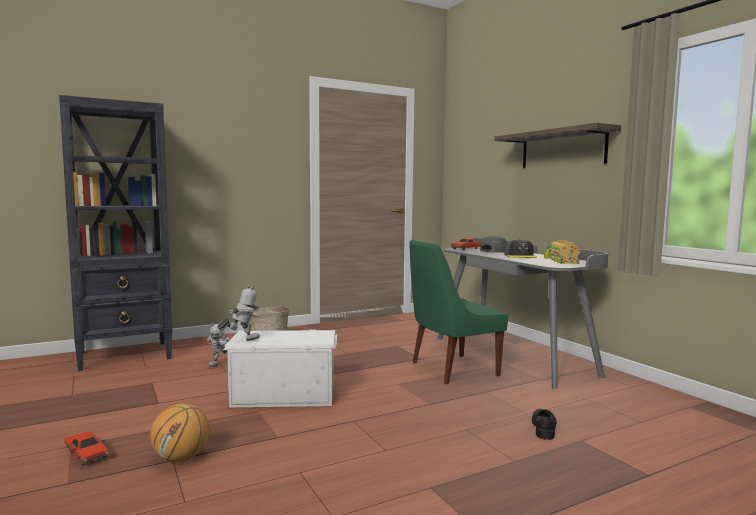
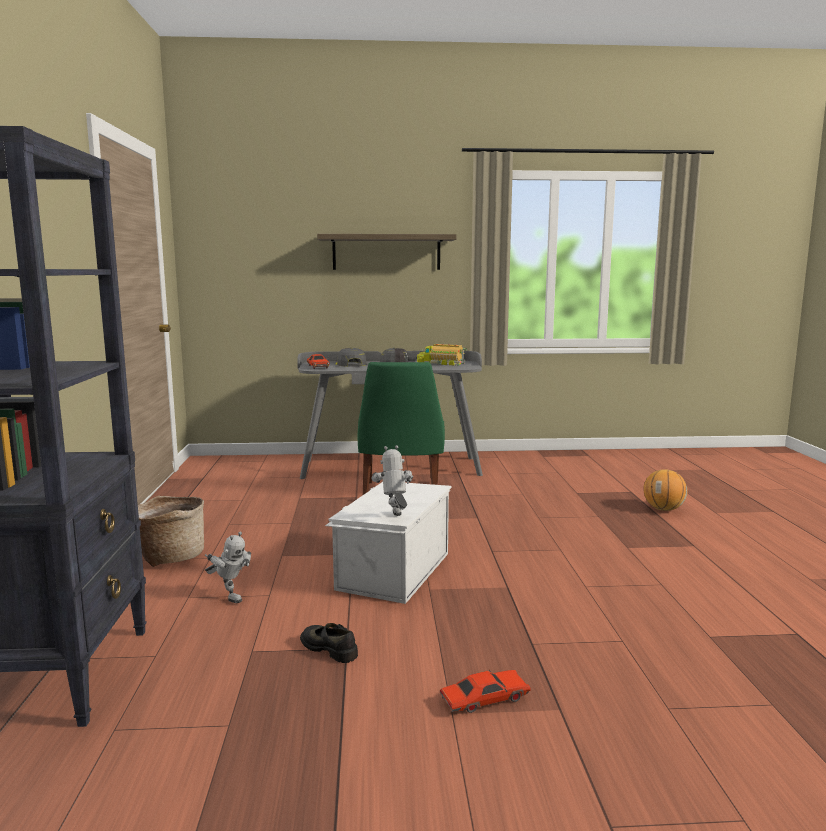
camera: 65 degrees left, 5 degrees up
basketball [150,404,209,462] -> basketball moved to [643,469,688,511]
black shoe [532,409,557,440] -> black shoe moved to [300,623,358,663]

